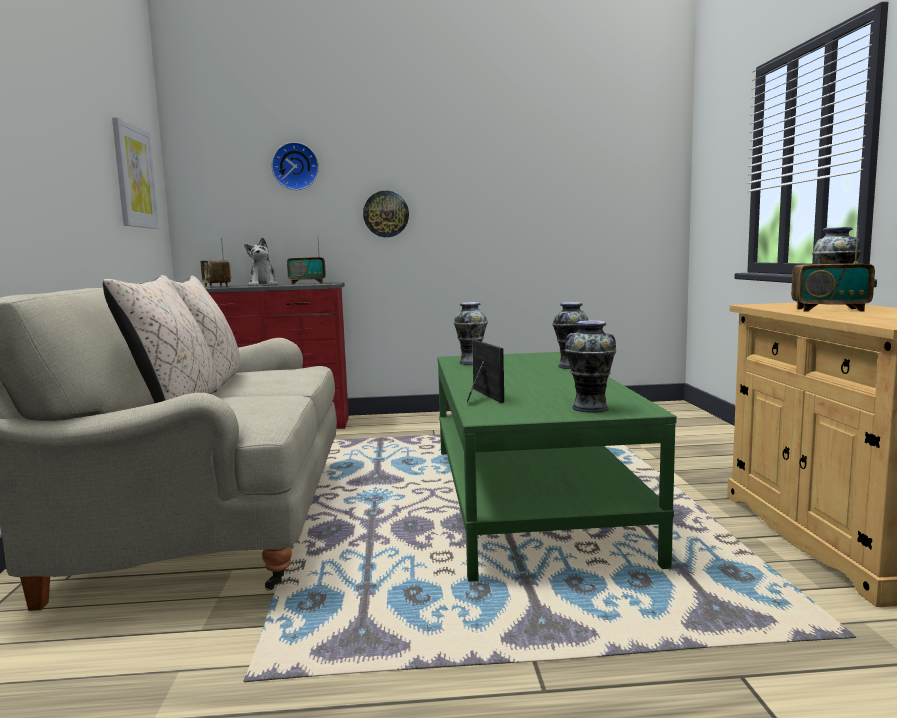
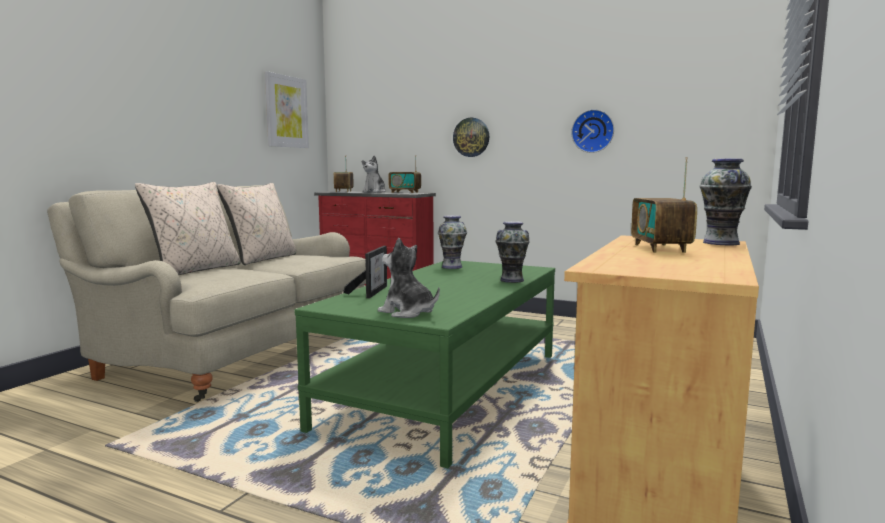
camera: 30 degrees right, 0 degrees up
wall clock [272,142,319,190] -> wall clock moved to [571,109,614,153]
vase [565,321,616,413] -> plush toy [378,238,440,318]
radio [791,225,875,312] -> radio turned 45 degrees clockwise [631,157,697,253]

